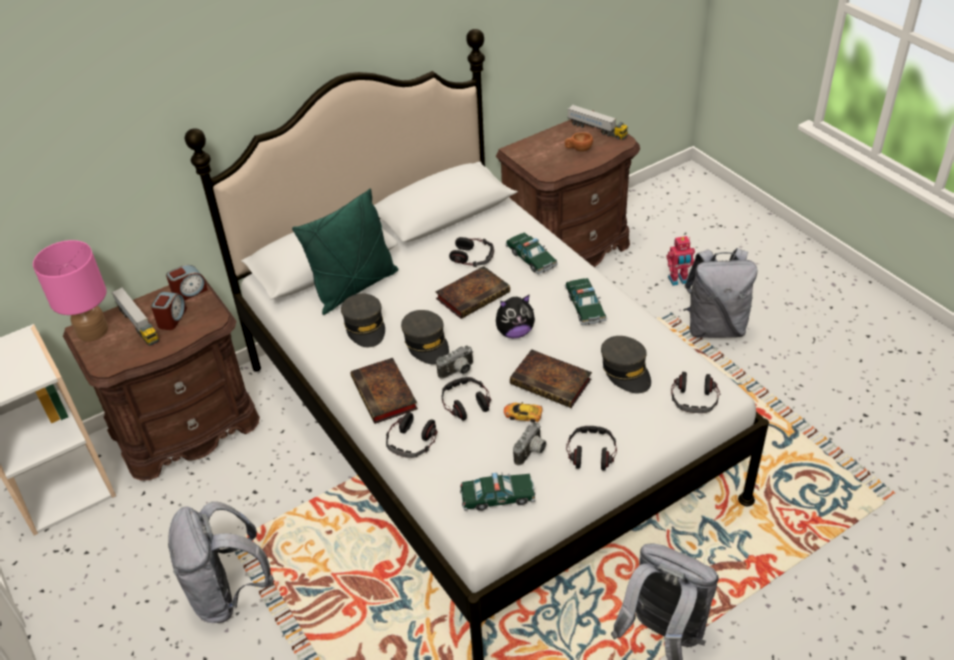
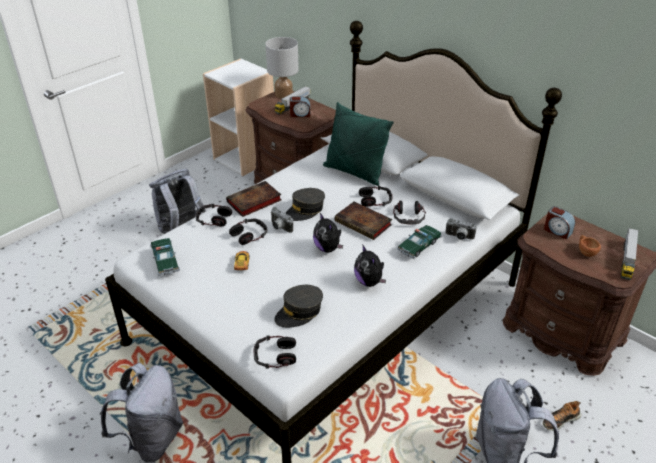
camera: 75 degrees right, 5 degrees down
pink table lamp [33,240,108,341] -> grey table lamp [265,37,299,99]
alarm clock [166,265,208,301] -> alarm clock moved to [544,206,575,240]
grey cap [341,293,385,347] -> none
book [510,349,592,408] -> none
camera [513,422,546,466] -> camera moved to [445,218,477,240]
toy car [565,278,607,325] -> plush toy [354,244,386,287]
headphones [566,426,617,471] -> headphones moved to [359,186,392,206]
toy robot [666,236,695,286] -> shoe [543,401,581,431]

